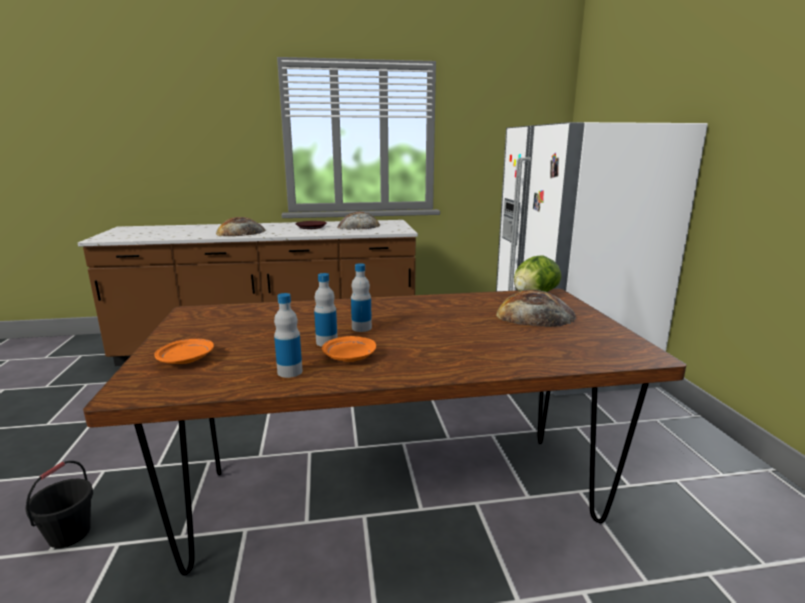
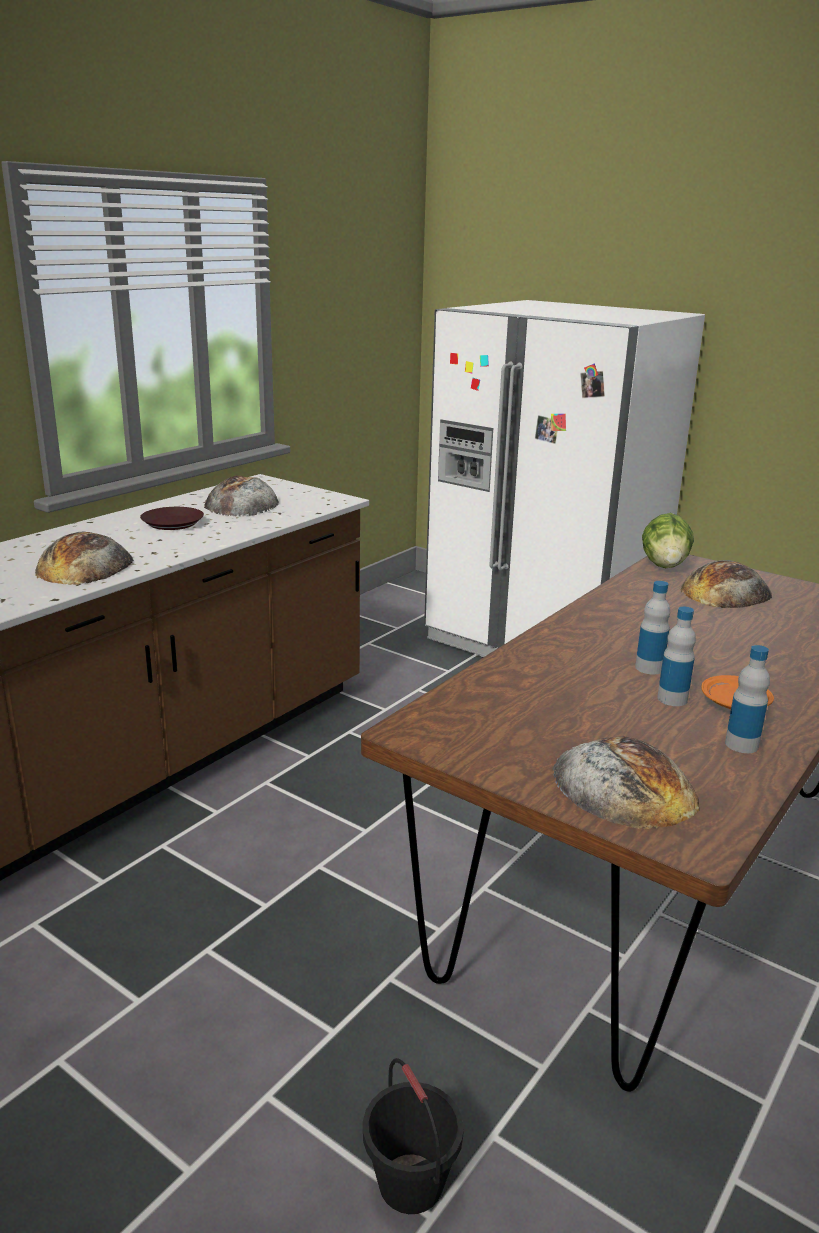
camera: 45 degrees left, 5 degrees up
orange plate [154,339,214,364] -> bread [552,736,699,829]

